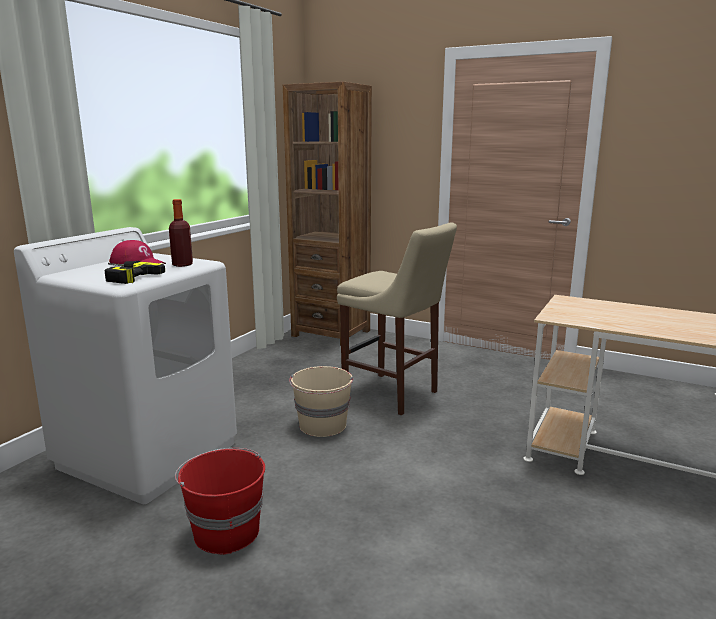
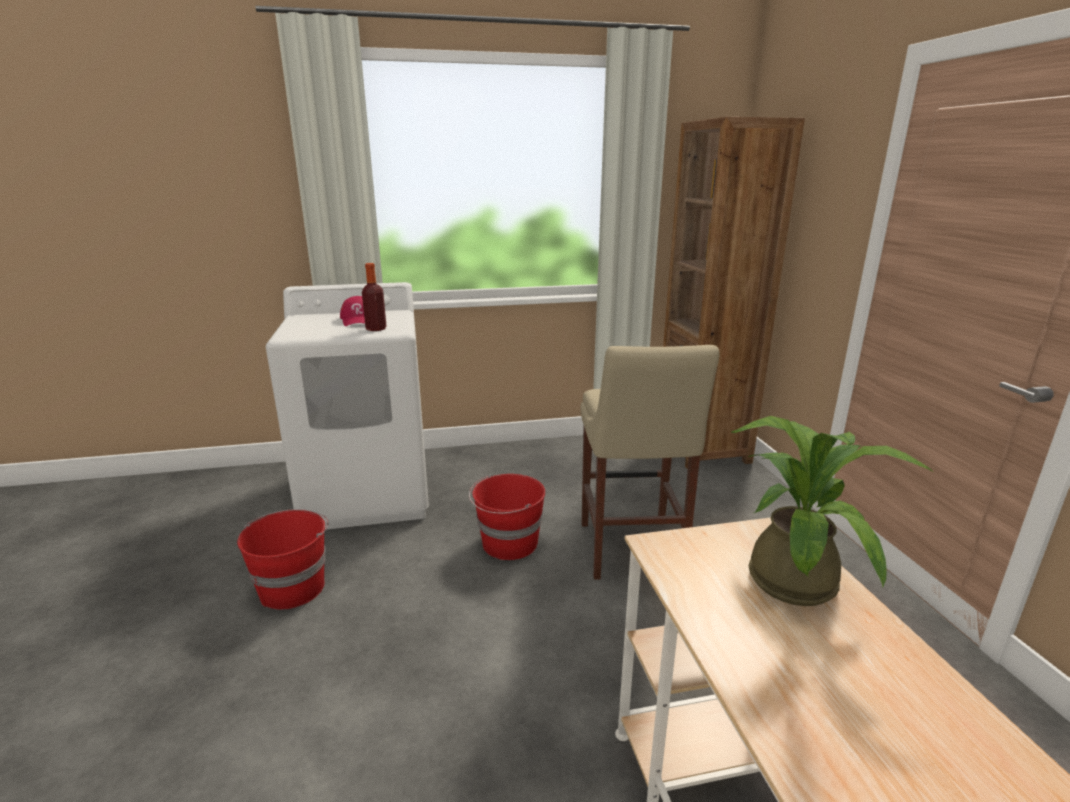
camera: 50 degrees right, 5 degrees up
power drill [105,261,165,284] -> none
beige bucket [289,366,353,437] -> red bucket [469,474,545,560]
none -> potted plant [731,416,932,606]

